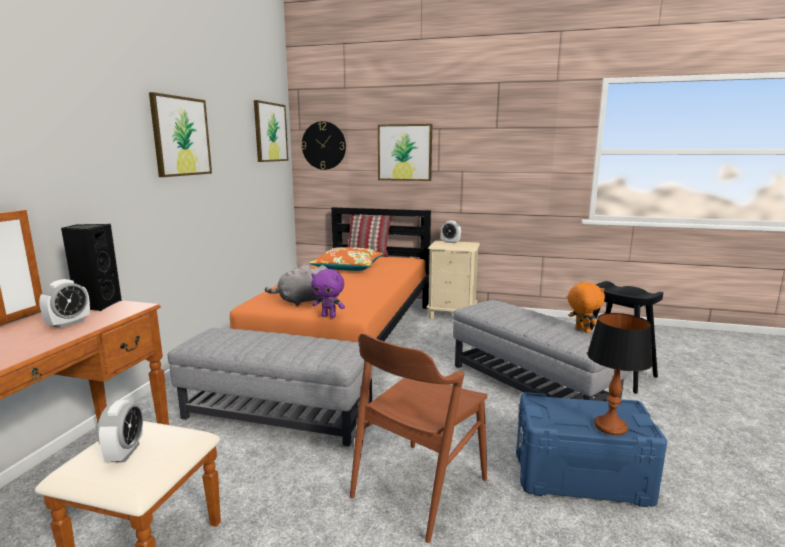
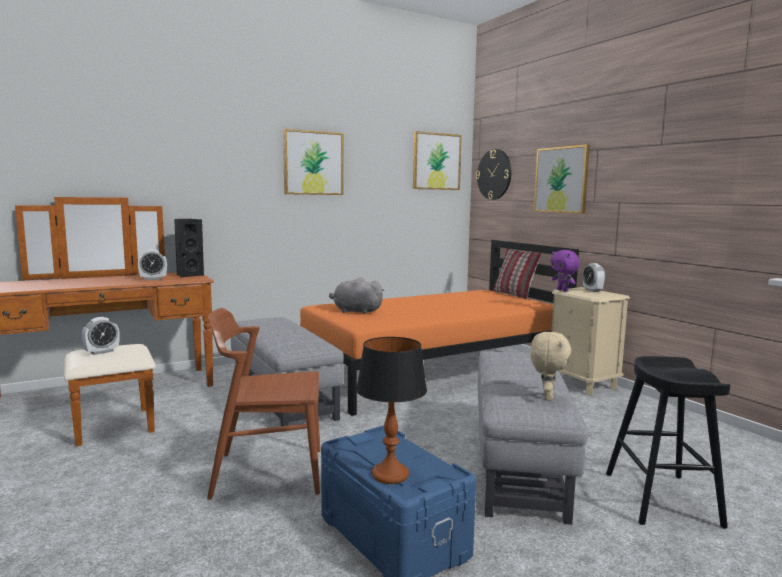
camera: 45 degrees right, 5 degrees down
orange pillow [309,247,384,271] -> none
purple plush toy [311,269,345,318] -> purple plush toy moved to [550,250,580,292]
orange plush toy [567,281,605,333] -> beige plush toy [530,332,571,401]

